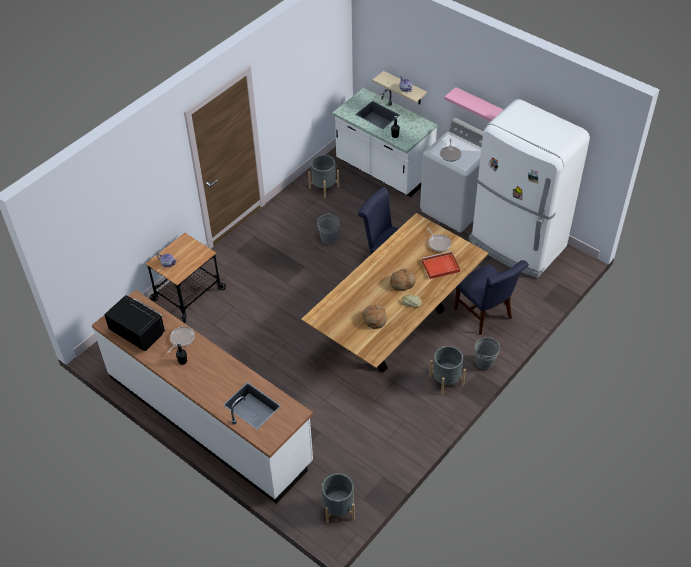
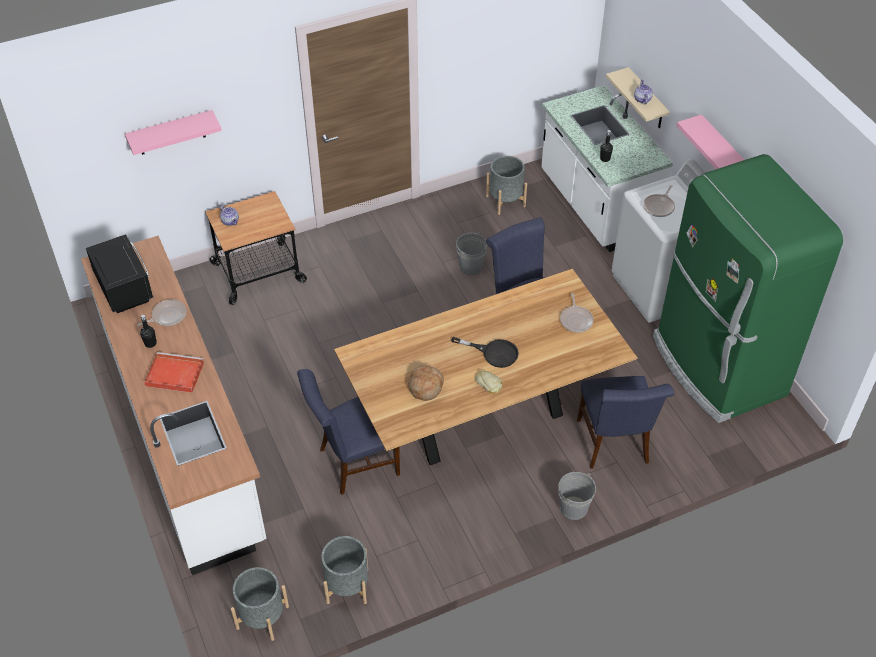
camera: 25 degrees right, 0 degrees up
bread [390,269,415,291] -> black frying pan [451,337,519,368]
red tray [422,251,460,279] -> red tray moved to [144,352,204,393]
grey planter [429,346,466,395] -> grey planter moved to [321,536,368,604]
white fridge [469,99,590,278] -> green fridge [653,154,843,423]
none -> pink shelf [125,110,222,155]
none -> blue chair [297,369,400,495]

